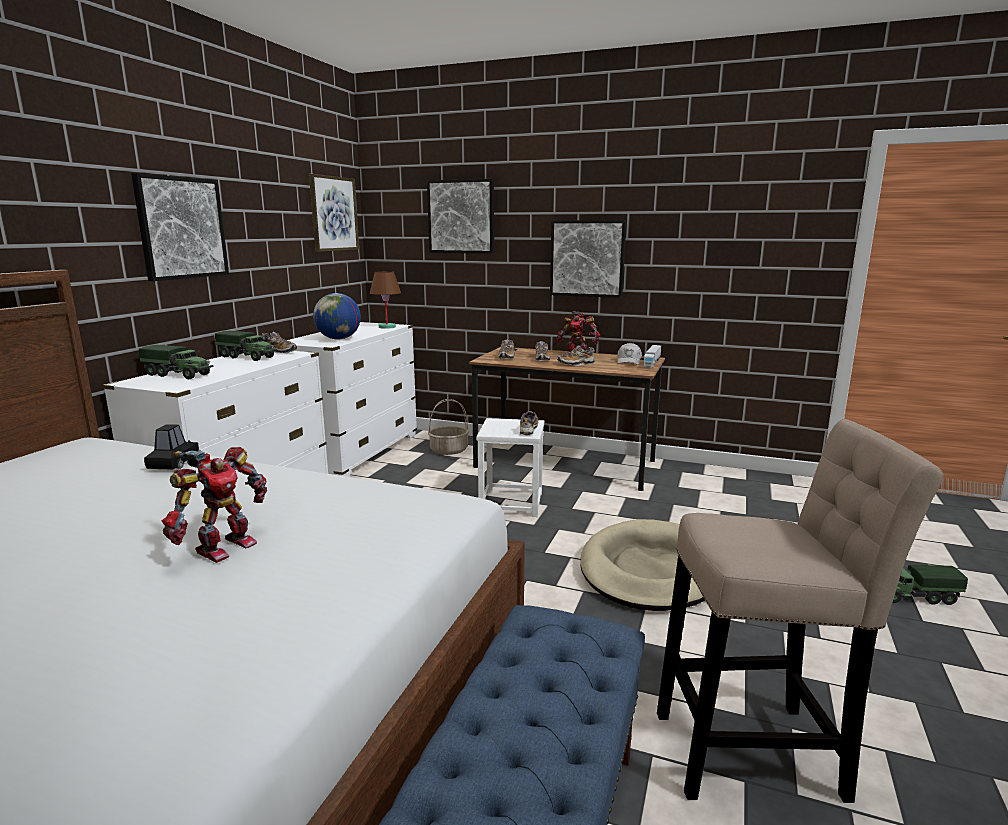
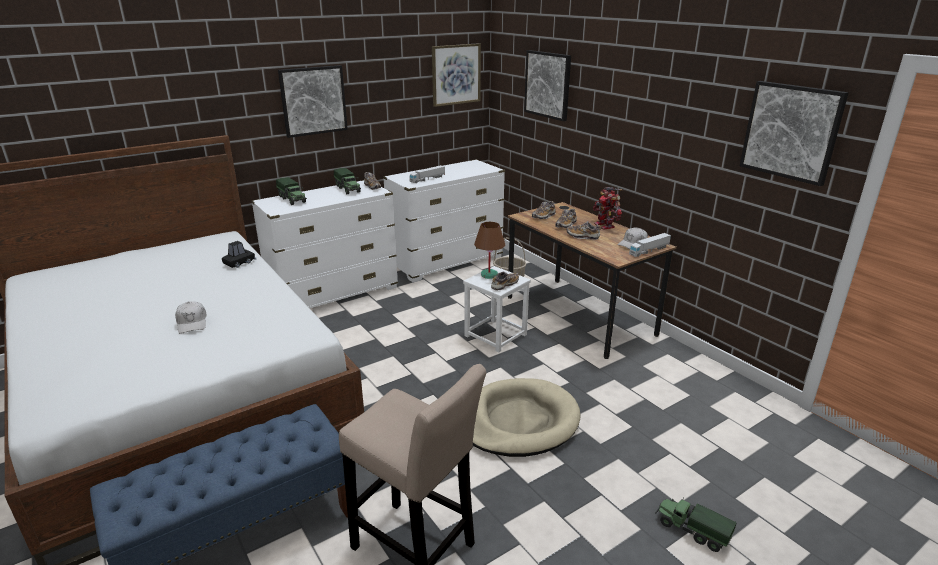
camera: 35 degrees right, 10 degrees up
toy robot [162,447,267,563] -> white cap [175,301,207,334]
globe [313,293,361,339] -> toy truck [409,165,445,183]
brown table lamp [370,271,401,329] -> brown table lamp moved to [474,222,505,279]
picture [550,220,626,298] -> picture moved to [740,81,849,186]

